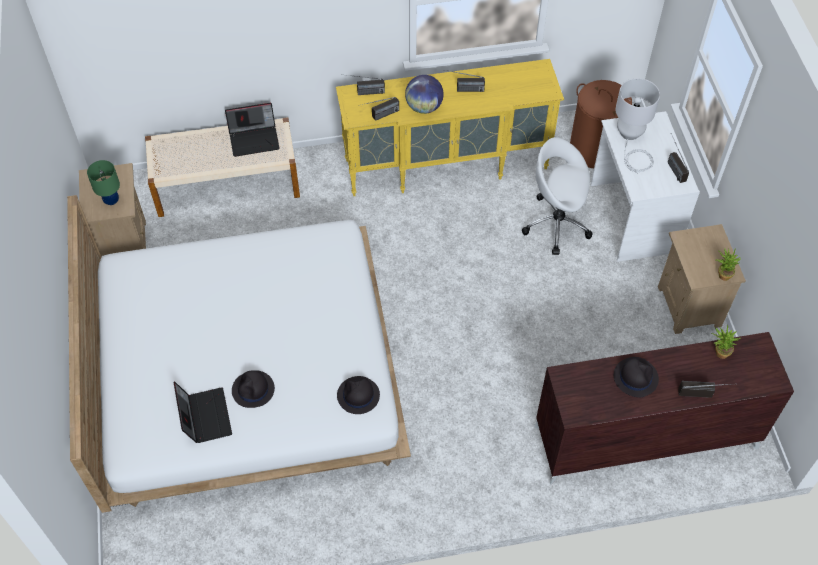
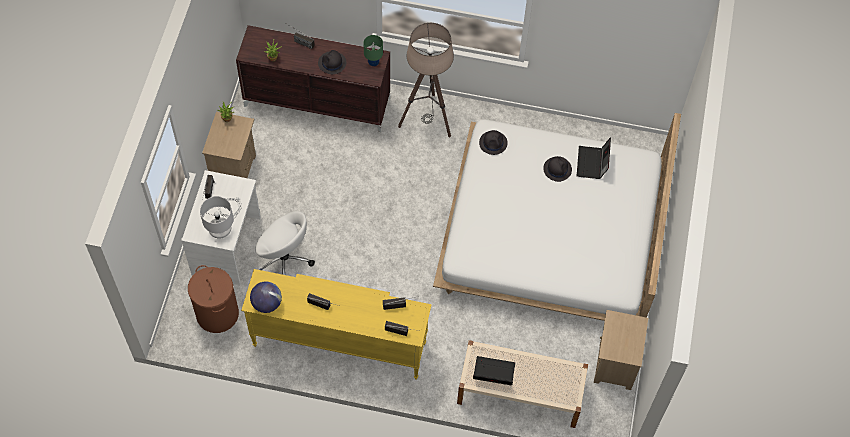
camera: 160 degrees left, 5 degrees up
green table lamp [87,160,120,205] -> green table lamp moved to [364,35,383,66]
globe [405,75,444,114] -> globe moved to [250,282,282,313]
none -> floor lamp [398,23,454,138]

